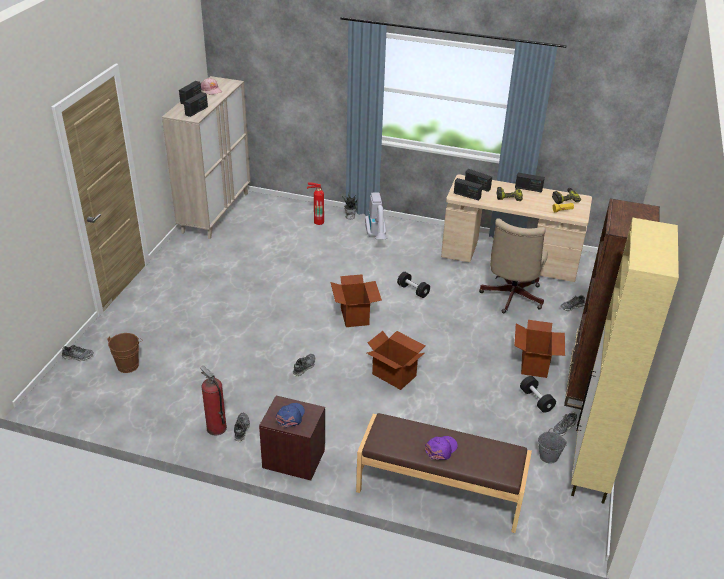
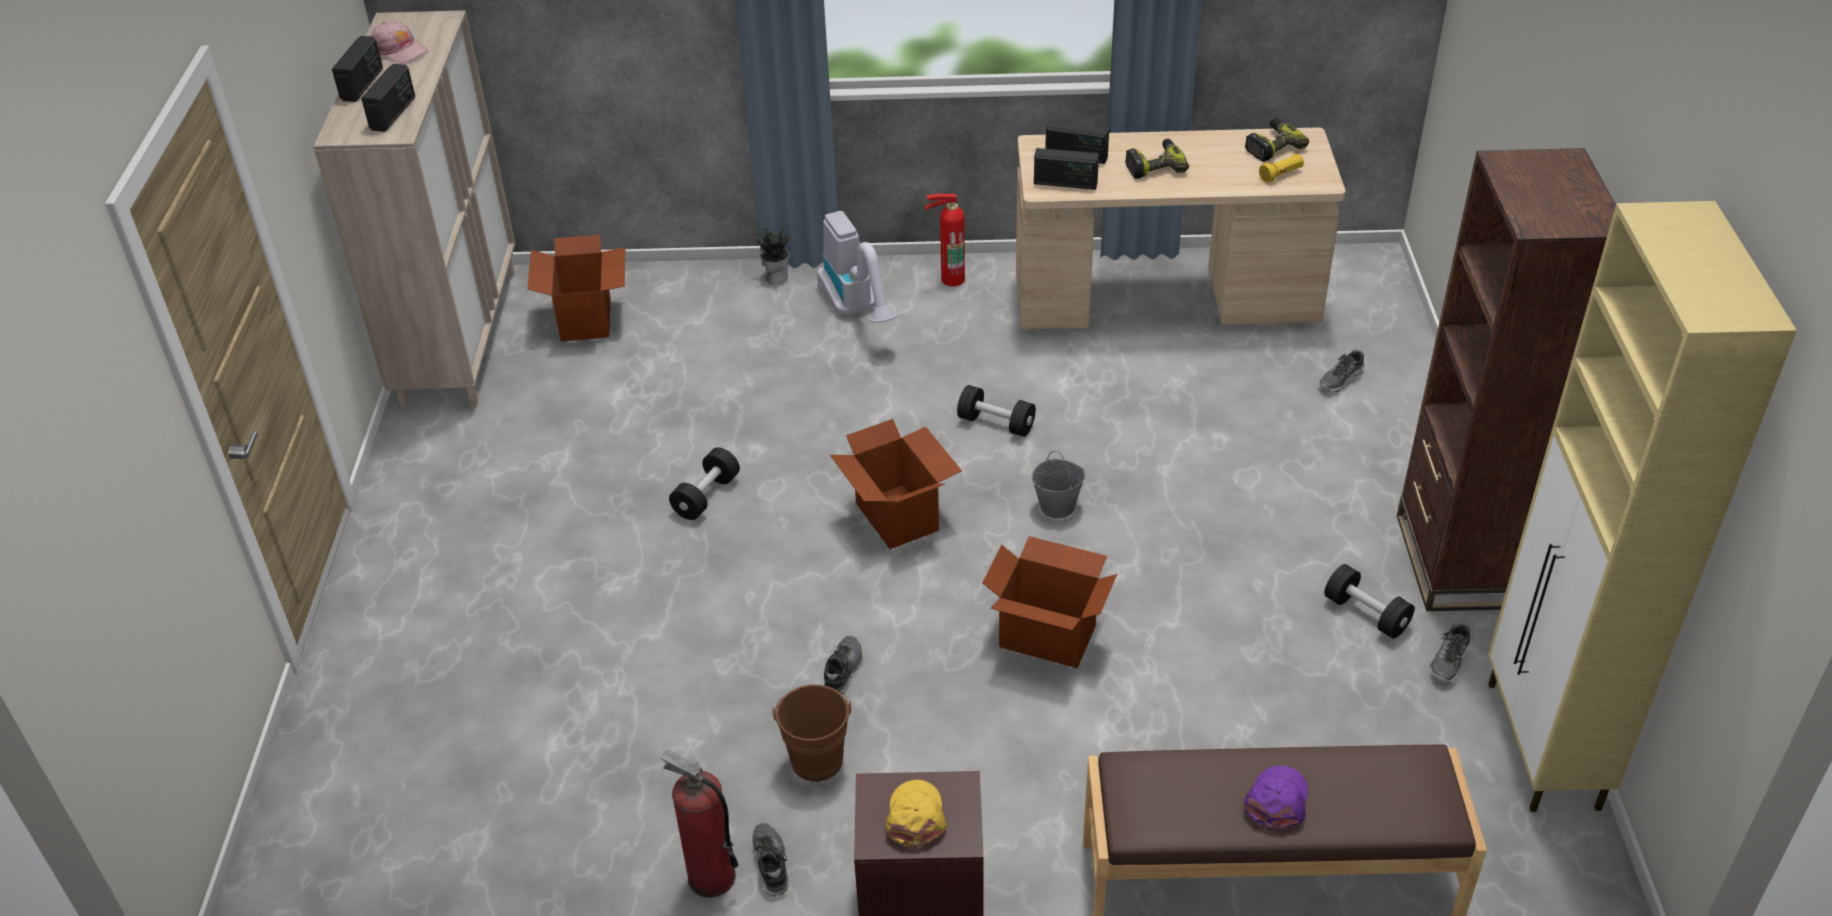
camera: 15 degrees left, 5 degrees up
shoe [62,345,94,361] -> none
brown bucket [107,333,143,373] -> brown bucket moved to [772,684,851,782]
blue cap [276,403,305,428] -> yellow cap [885,780,947,849]
fire extinguisher [307,182,324,225] -> fire extinguisher moved to [925,194,965,286]
beige office chair [479,218,548,313] -> none
cardboard box [514,320,565,378] -> cardboard box moved to [527,235,625,342]
radio [515,173,545,193] -> none
grey bucket [538,428,567,464] -> grey bucket moved to [1032,451,1085,518]
none -> black dumbbell [669,447,740,520]

